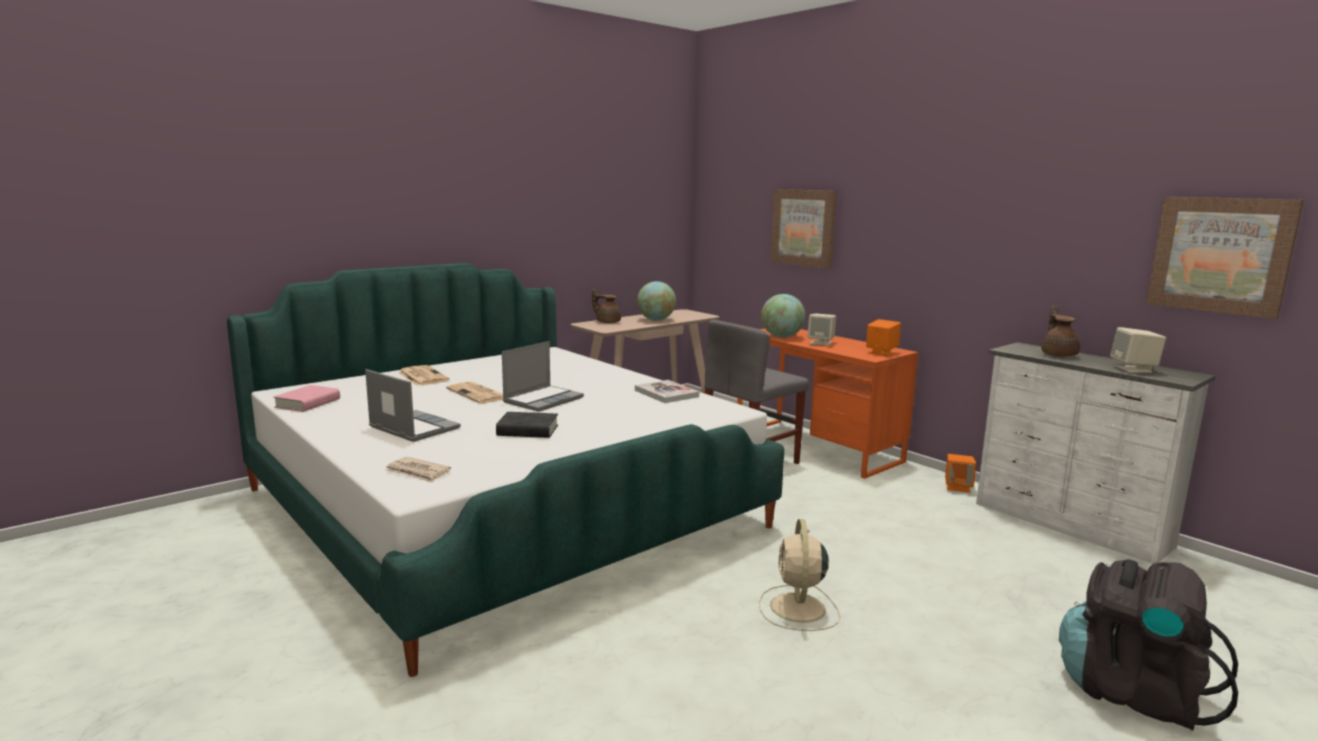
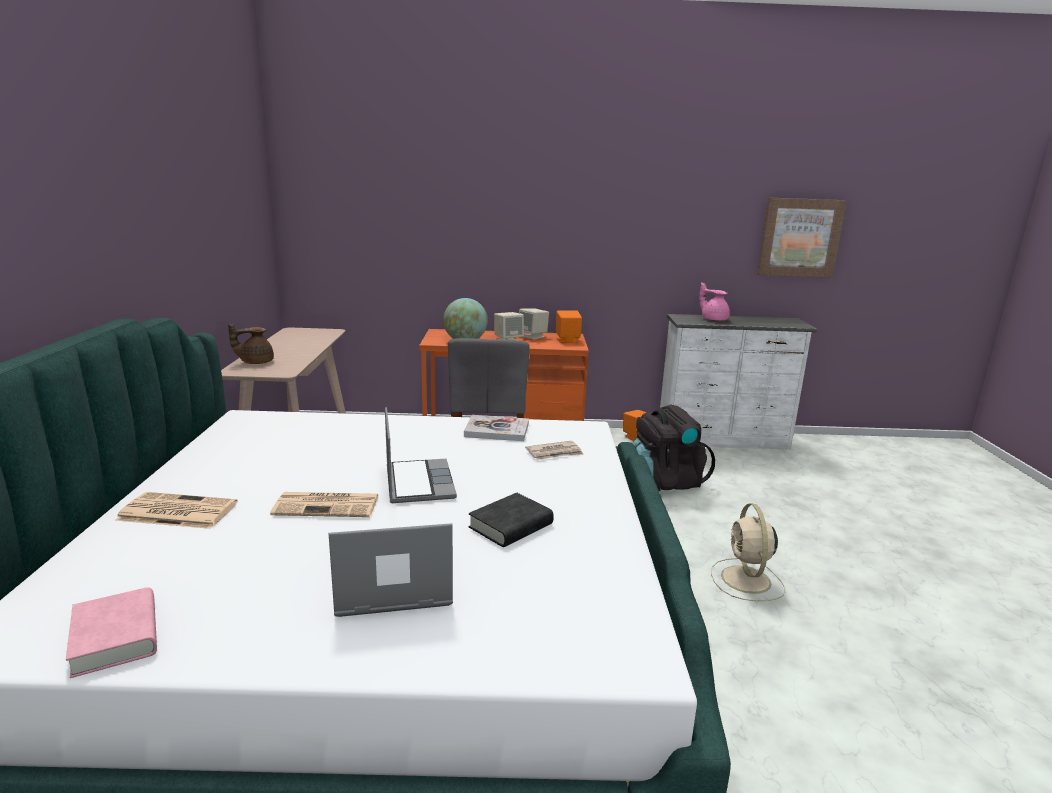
camera: 50 degrees left, 5 degrees up
newspaper [385,457,451,483] -> newspaper moved to [525,441,583,460]
globe [637,281,676,320] -> none
beige fan [759,519,840,631] -> beige fan turned 45 degrees clockwise [711,504,785,601]
picture [770,189,837,269] -> none
brown teapot [1041,305,1080,357] -> pink teapot [699,282,730,321]
black backpack [1059,559,1238,731] -> black backpack moved to [632,404,715,492]
beige speaker [1110,327,1166,373] -> beige speaker moved to [519,308,549,340]

